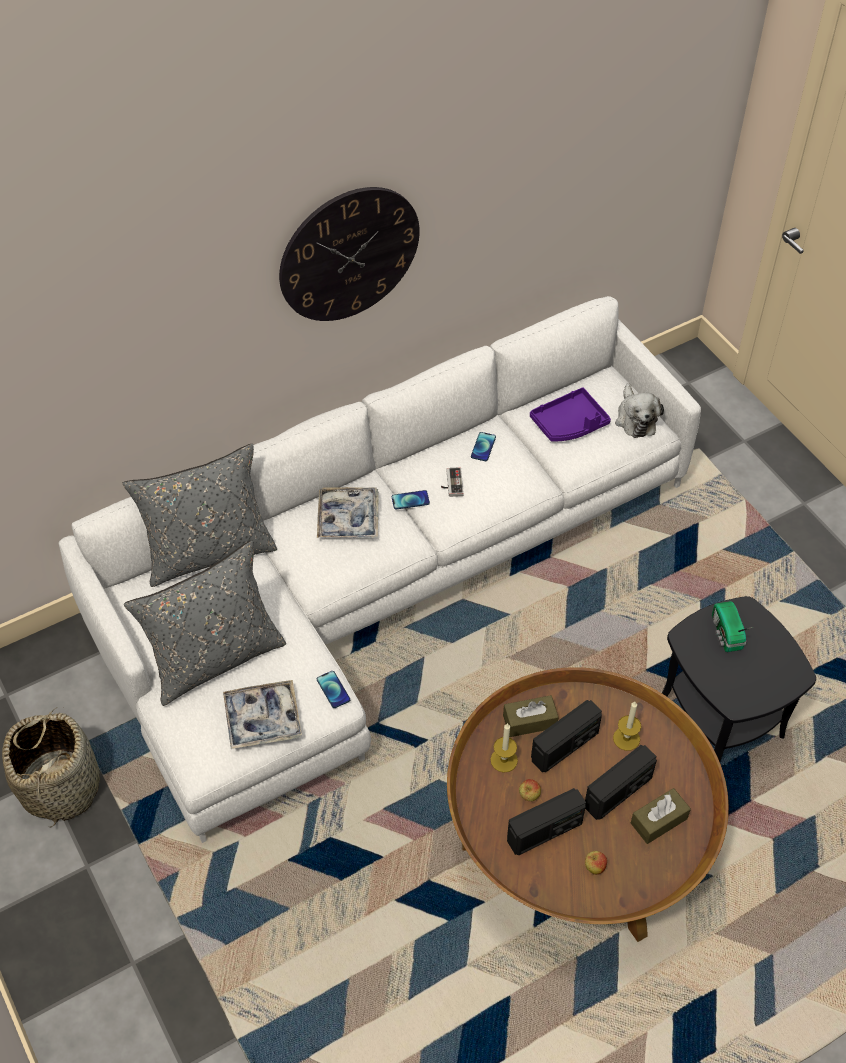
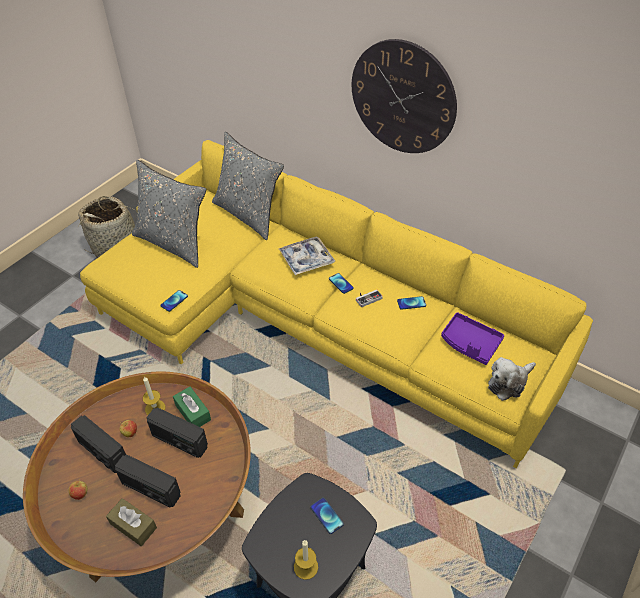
camera: 65 degrees right, 5 degrees down
white sofa [59,296,701,843] -> yellow sofa [80,140,593,468]
tray [223,680,302,749] -> none
brown tissue box [503,695,559,737] -> green tissue box [173,387,211,427]
candle [613,702,641,751] -> candle moved to [294,540,318,580]
radio [712,601,753,652] -> phone [311,498,344,534]

